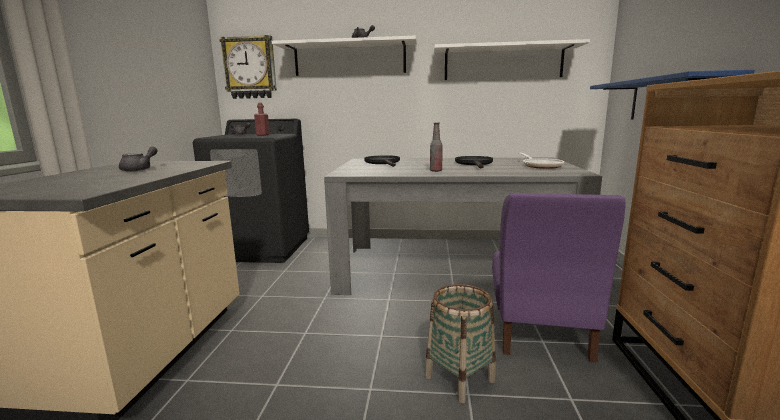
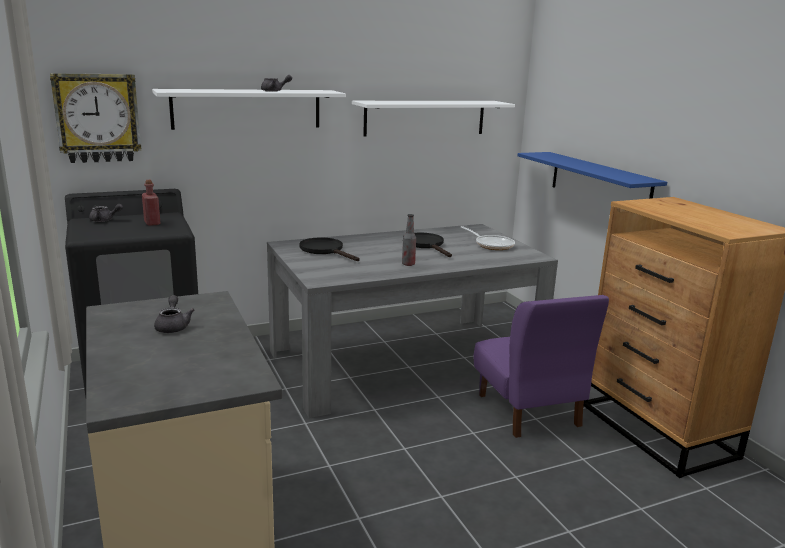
camera: 30 degrees left, 5 degrees up
basket [425,284,496,403] -> none

